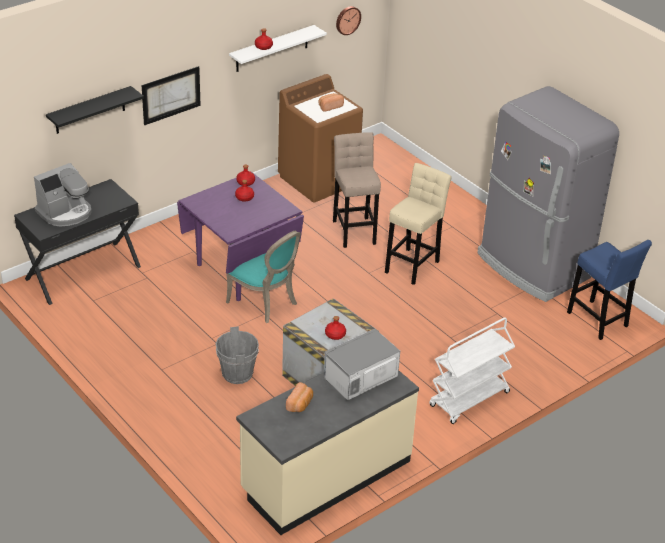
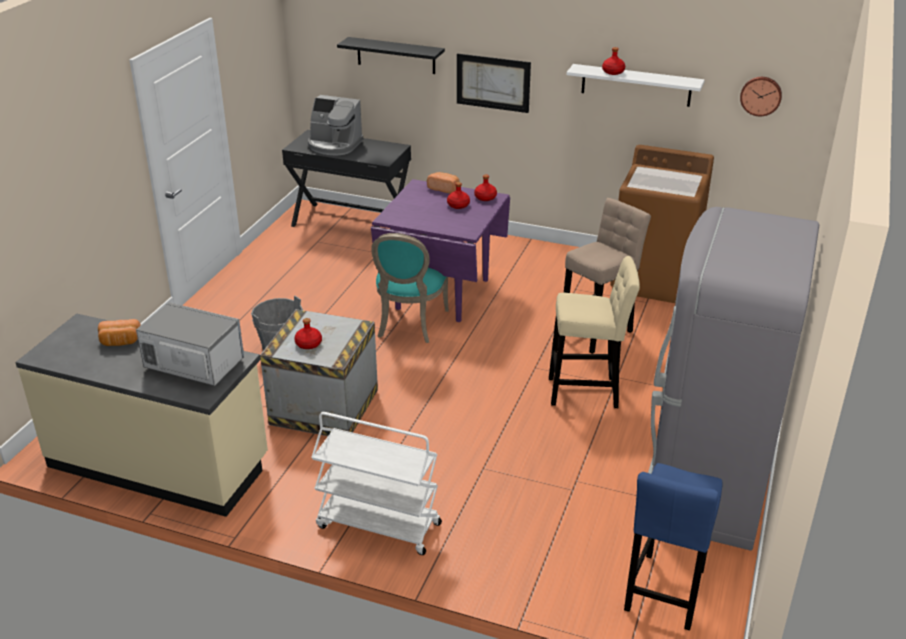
camera: 60 degrees right, 5 degrees down
bread [318,93,344,112] -> bread moved to [427,172,459,194]

